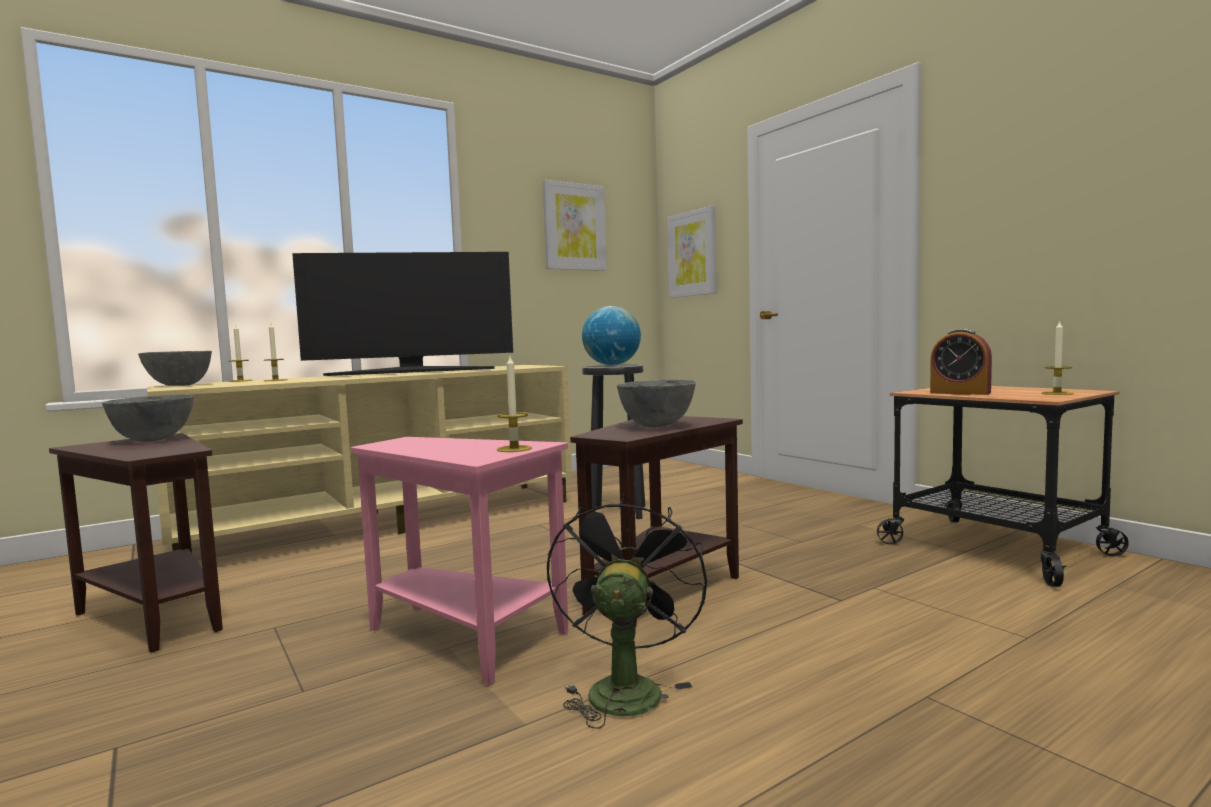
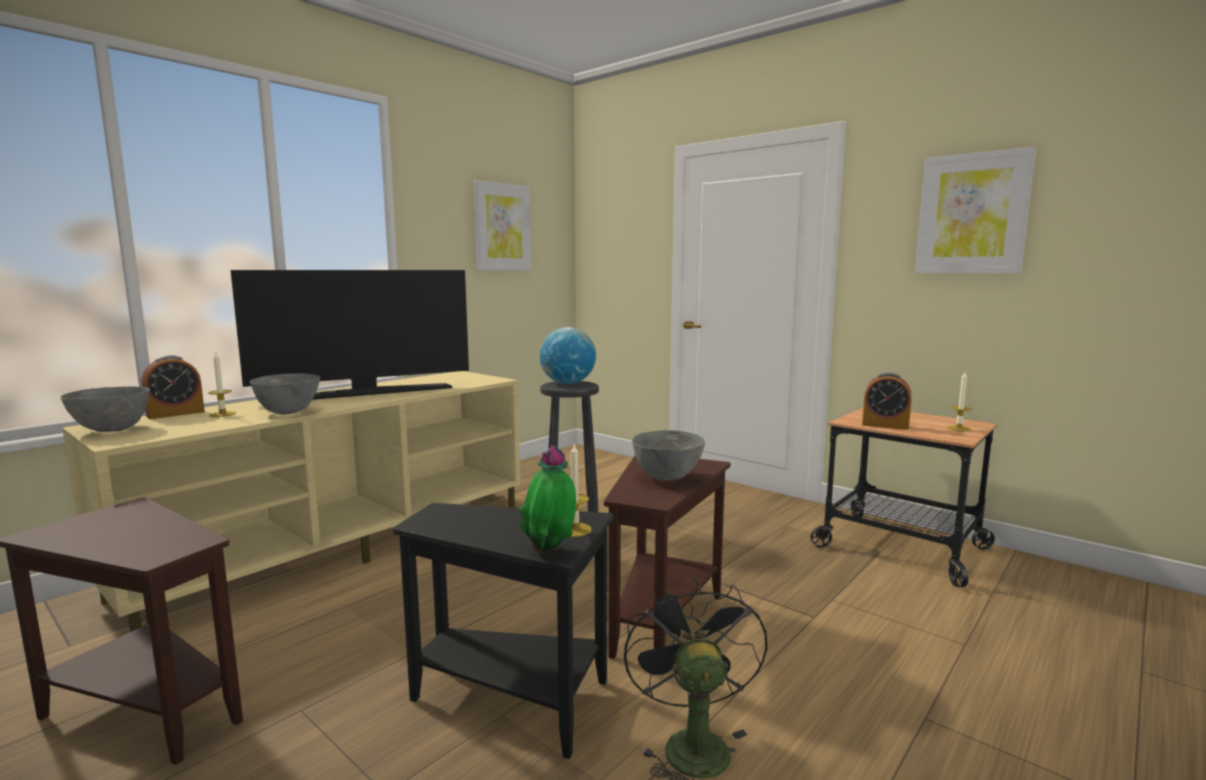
camera: 15 degrees left, 5 degrees up
grey bowl [102,395,194,442] -> grey bowl moved to [250,373,320,414]
candle [229,325,253,382] -> alarm clock [141,355,205,419]
pink side table [351,437,568,685] -> black side table [393,503,613,759]
picture [667,206,717,298] -> picture moved to [915,147,1036,274]
none -> potted plant [519,446,576,554]

